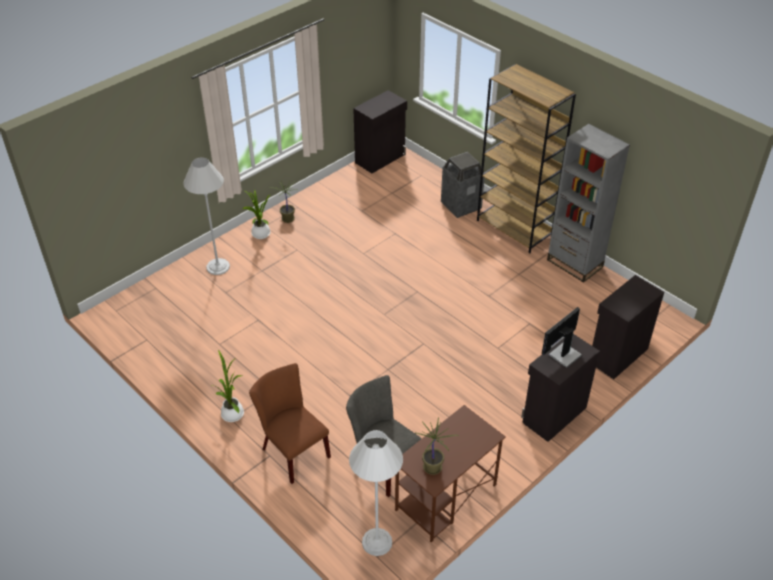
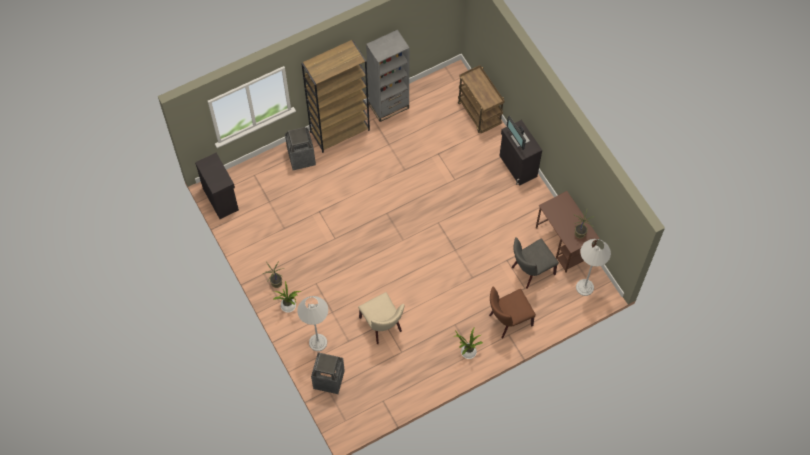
camera: 75 degrees left, 20 degrees up
black cabinet [592,275,664,379] -> brown cart [458,65,505,133]
none -> trash can [311,352,345,394]
none -> beige chair [358,292,404,344]

